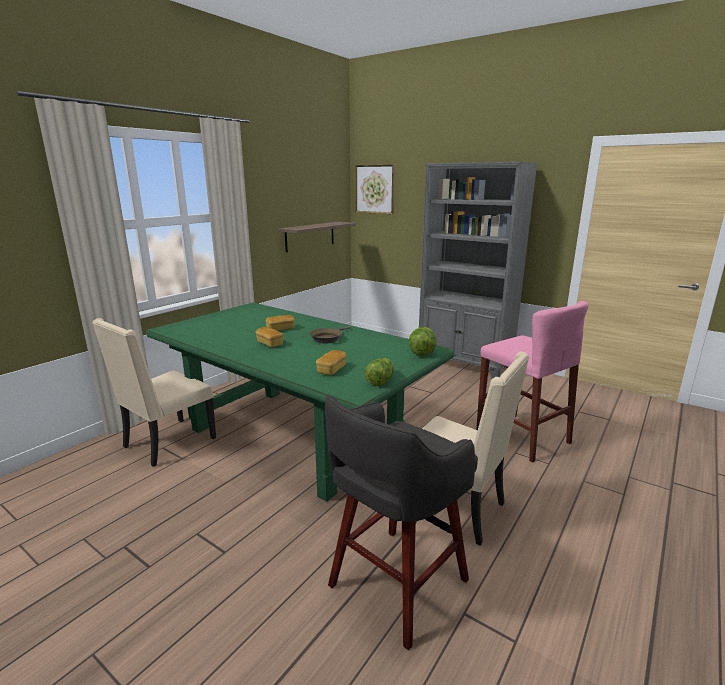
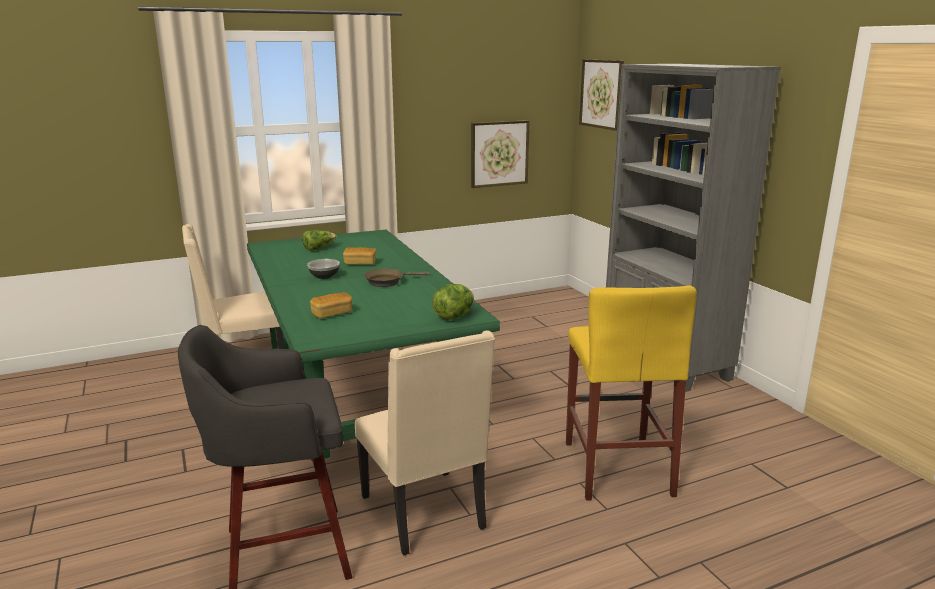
camera: 30 degrees right, 0 degrees up
bread [255,327,283,347] -> bowl [307,259,340,279]
shelf [278,222,356,252] -> picture [471,120,530,188]
lettuce [364,358,394,386] -> lettuce moved to [302,230,337,251]
pink stool [476,301,589,463] -> yellow stool [566,286,697,501]

